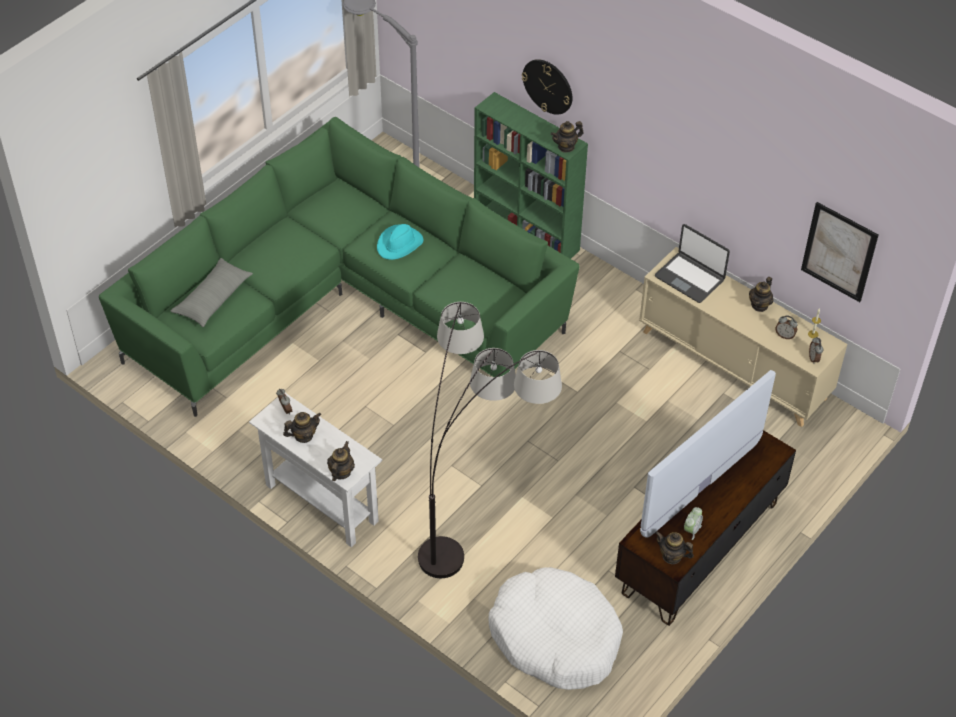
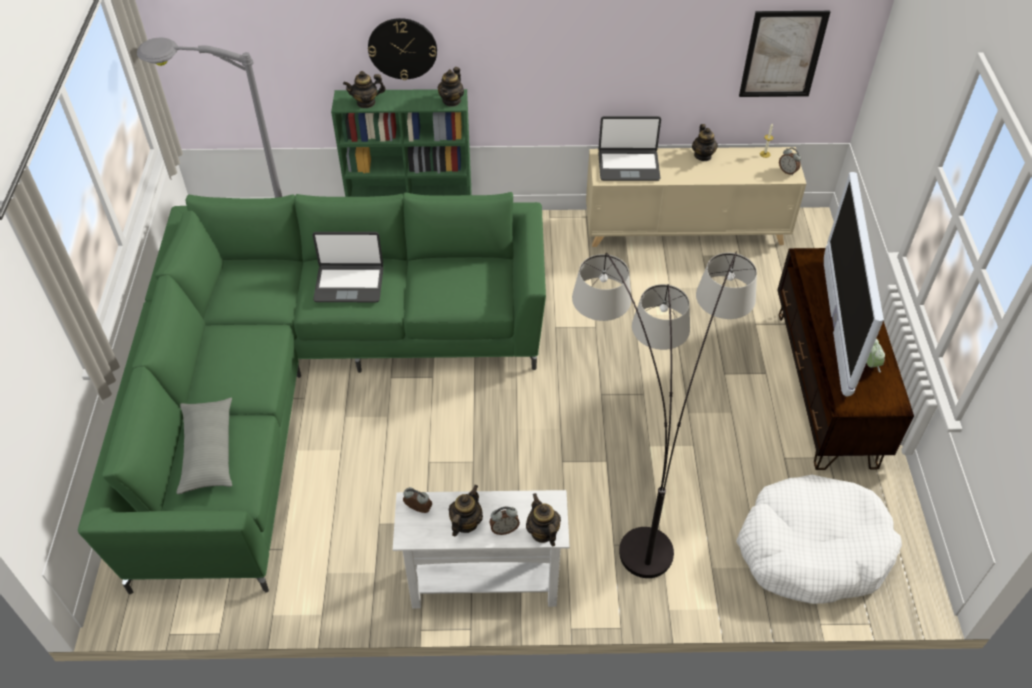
camera: 40 degrees left, 0 degrees up
turquoise hat [377,224,424,260] -> laptop [313,232,383,302]
teapot [655,531,694,564] -> teapot moved to [343,71,386,108]
alarm clock [775,315,797,339] -> alarm clock moved to [489,507,520,535]

